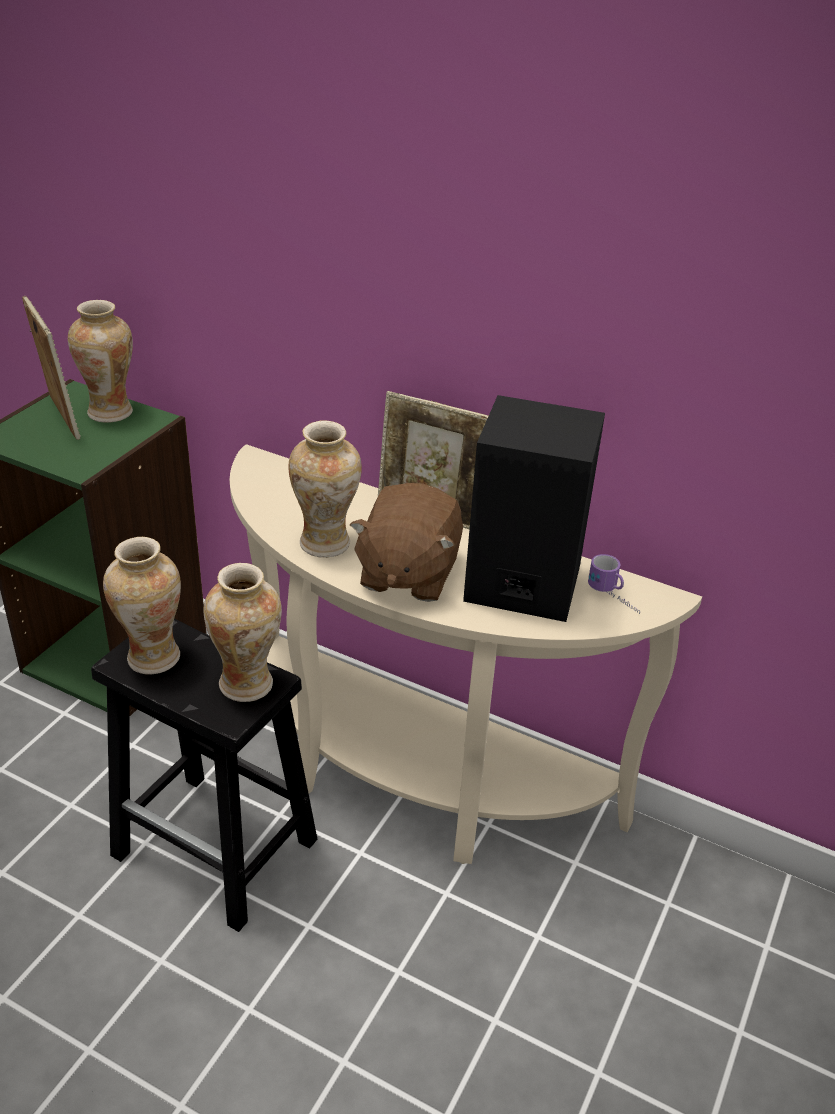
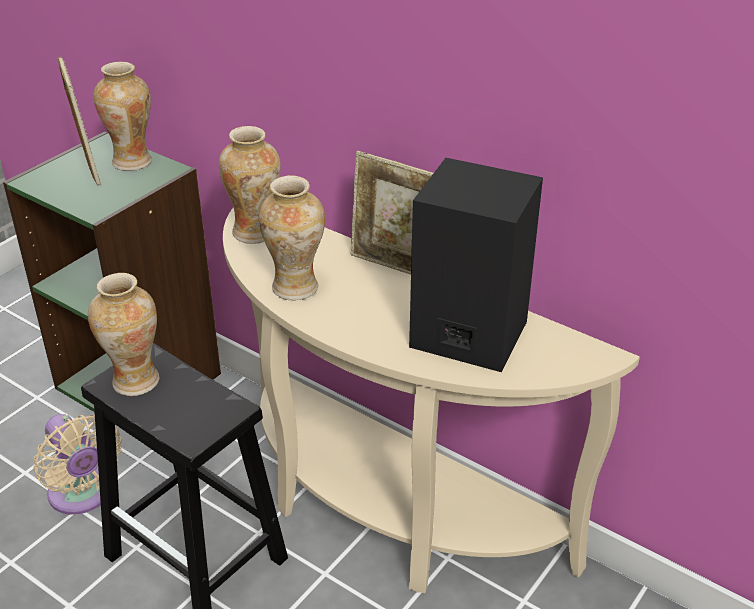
camera: 10 degrees right, 0 degrees up
vase [203,563,282,702] -> vase moved to [219,126,281,244]
brown plush toy [350,483,463,602] -> none
mug [588,554,640,614] -> none
none -> beige fan [34,414,122,515]

